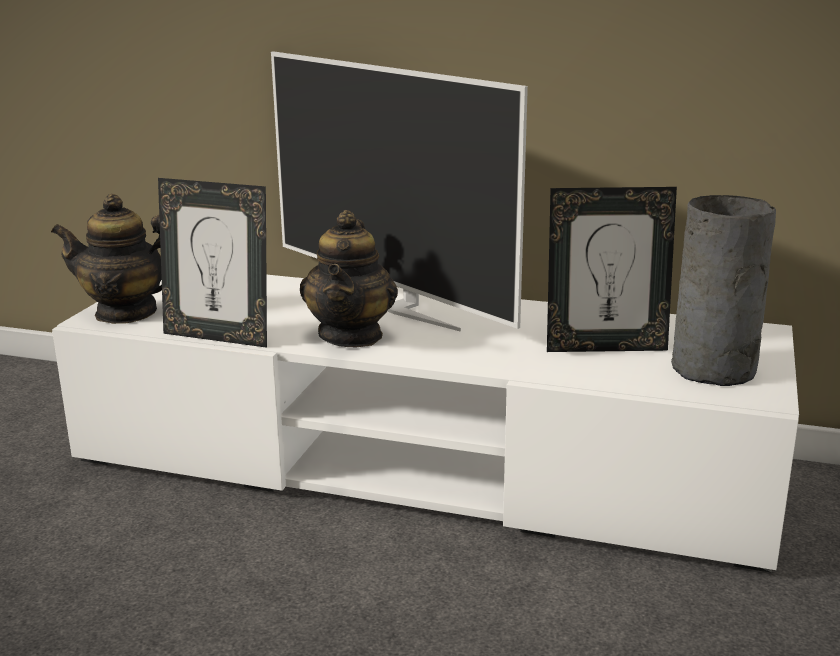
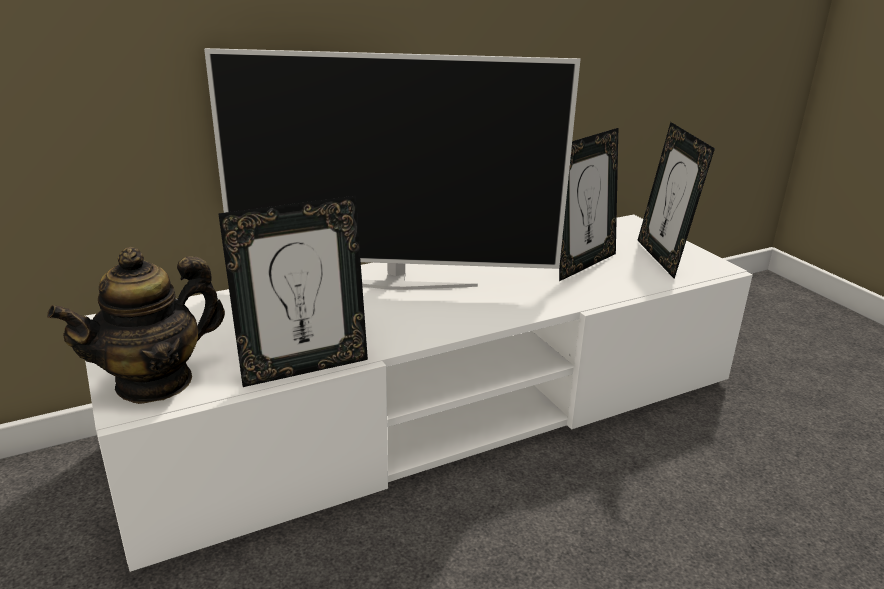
camera: 45 degrees left, 5 degrees up
teapot [300,210,398,347] -> none
grey vase [671,195,776,386] -> picture frame [637,122,715,279]

